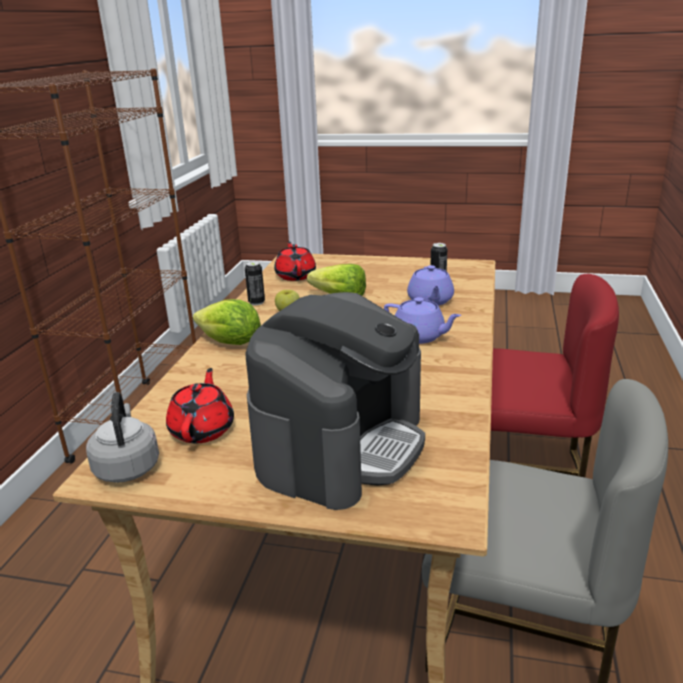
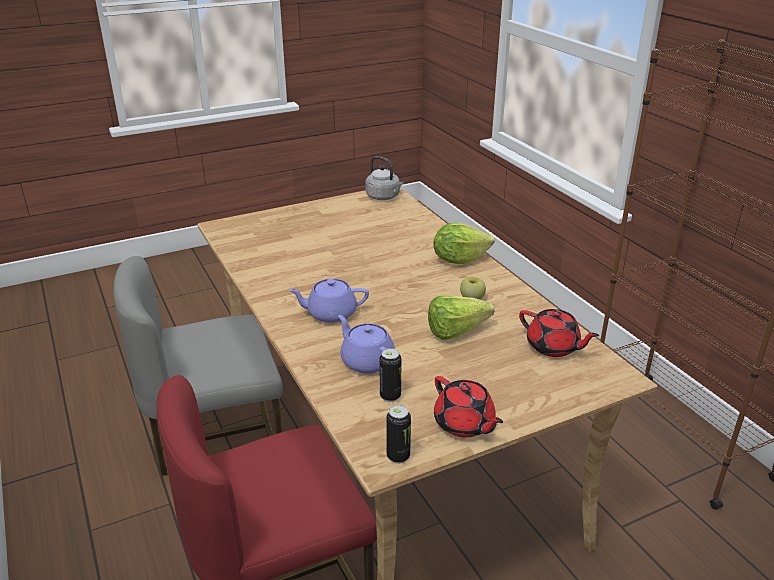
camera: 140 degrees right, 5 degrees up
red teapot [166,368,234,443] -> red teapot moved to [434,376,503,437]
can [245,261,265,306] -> can moved to [387,405,411,464]
coffee machine [245,292,425,510] -> none

